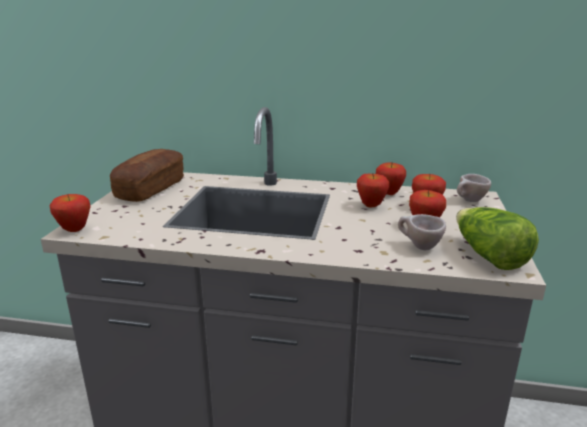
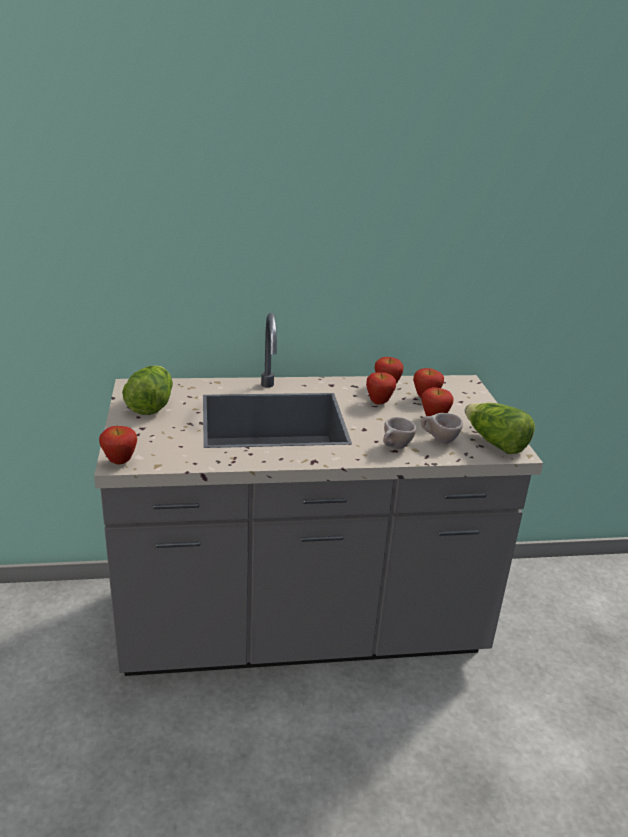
camera: 20 degrees left, 5 degrees up
bread [110,149,184,202] -> lettuce [122,365,173,415]
beige cup [457,174,491,202] -> beige cup moved to [383,417,416,449]

